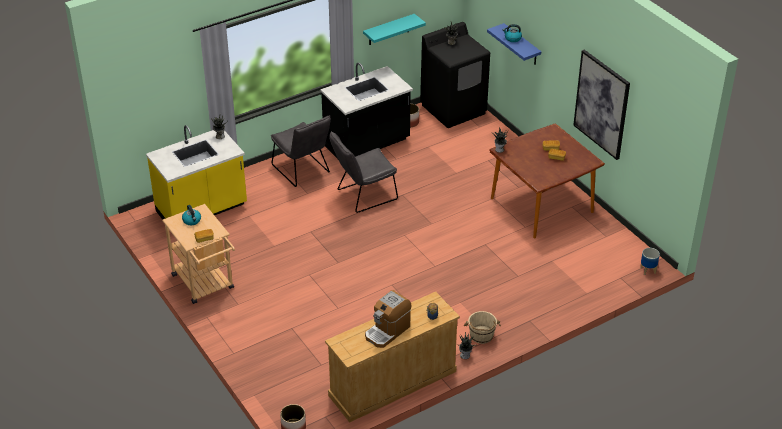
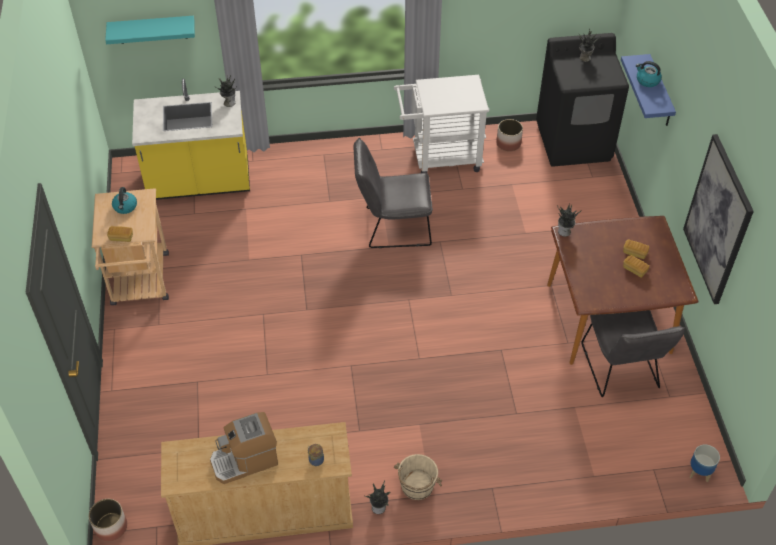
camera: 25 degrees right, 10 degrees up
grey chair [271,115,331,187] -> grey chair moved to [581,310,685,397]
black counter [321,63,413,159] -> white cart [394,75,490,173]
turquoise shelf [363,14,426,45] -> turquoise shelf moved to [105,16,195,44]

